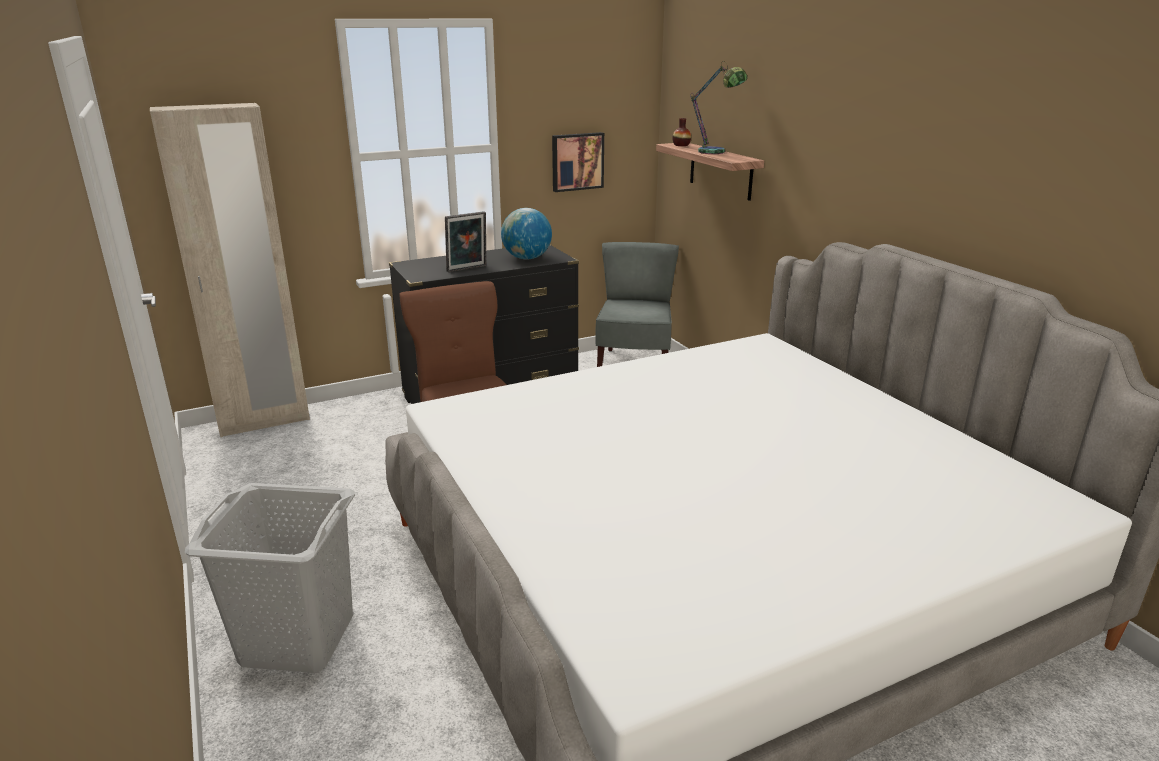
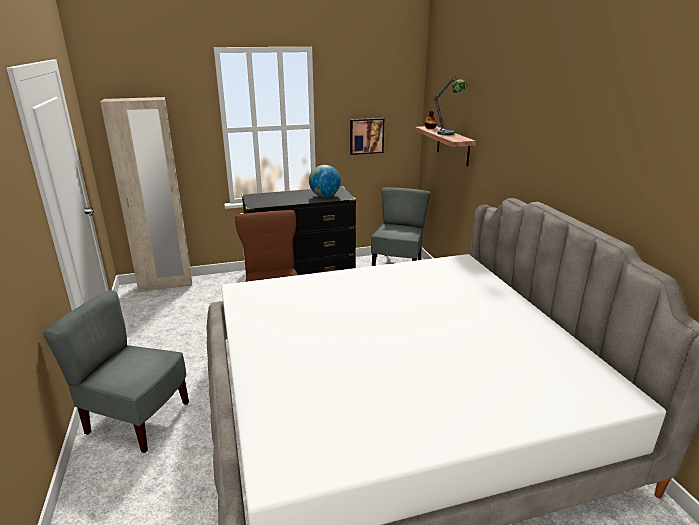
camera: 10 degrees right, 0 degrees up
grey laundry basket [185,483,355,673] -> grey chair [43,290,189,453]
picture frame [445,211,486,272] -> none

